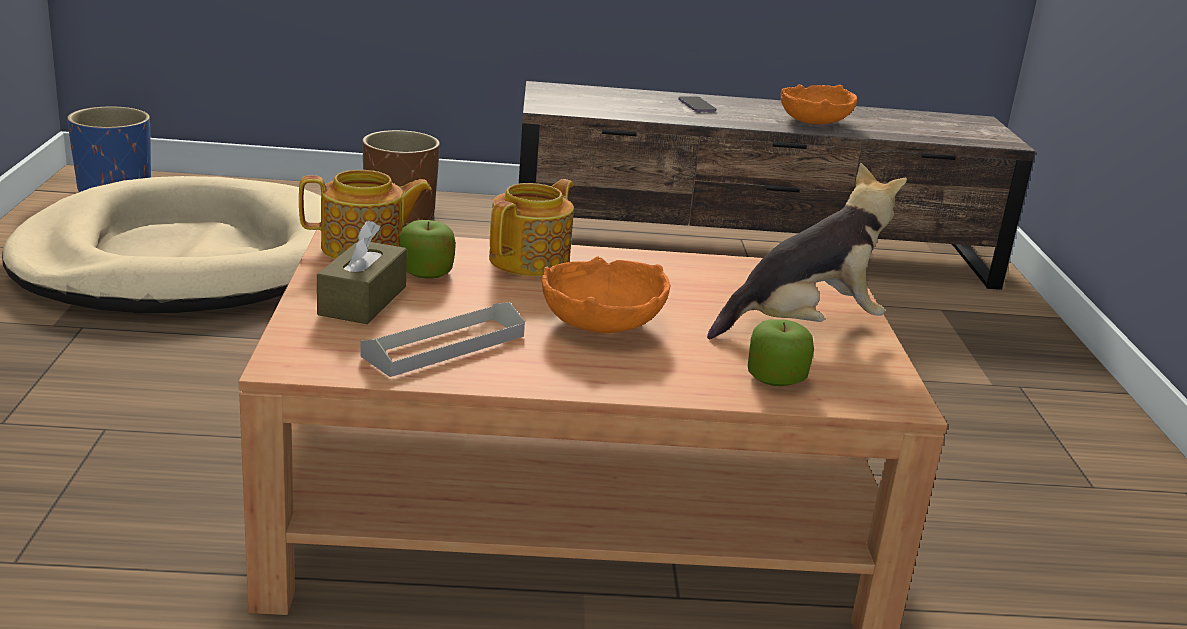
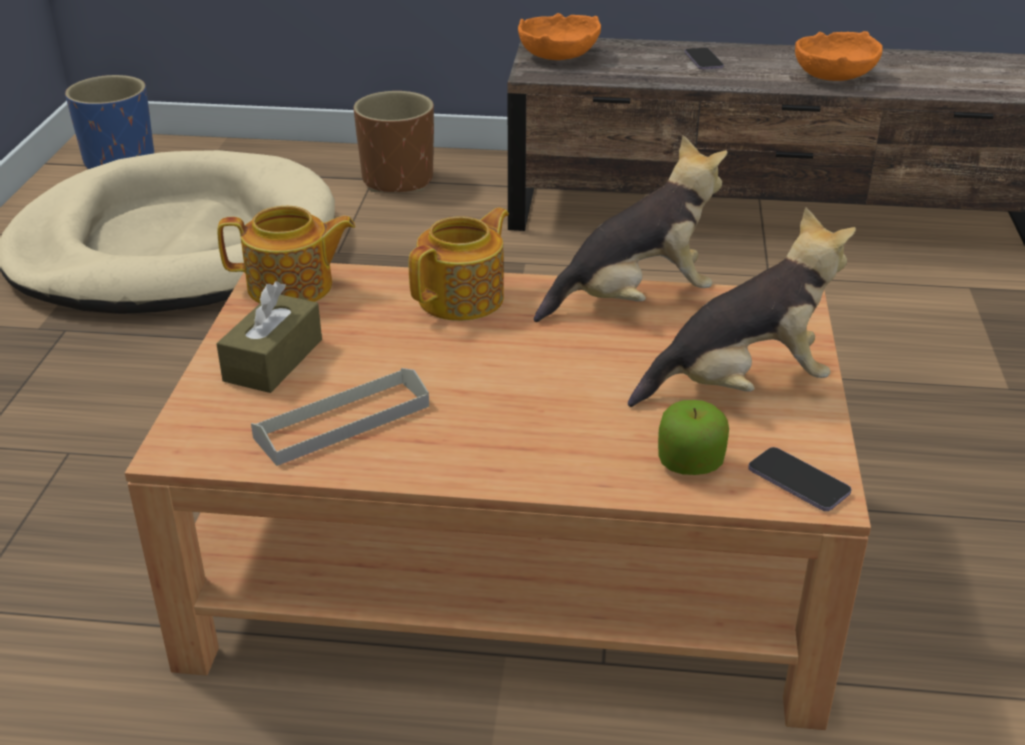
camera: 10 degrees right, 10 degrees up
apple [399,220,456,278] -> none
orange bowl [542,256,671,333] -> orange bowl moved to [518,13,601,60]
none -> plush toy [534,135,728,322]
none -> phone [748,447,851,511]

